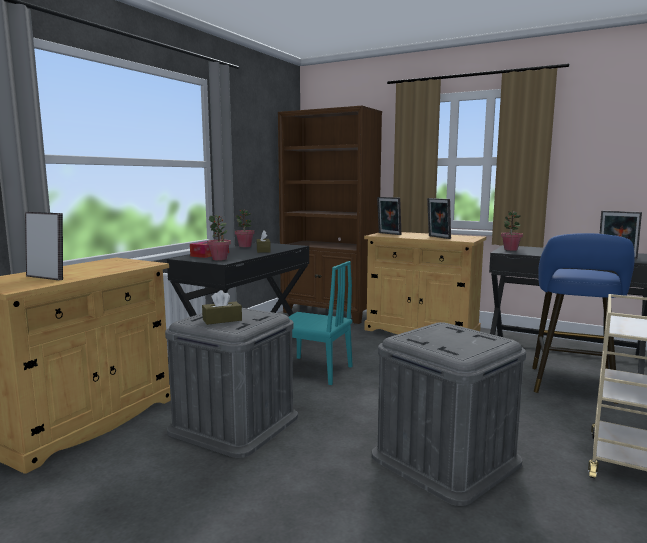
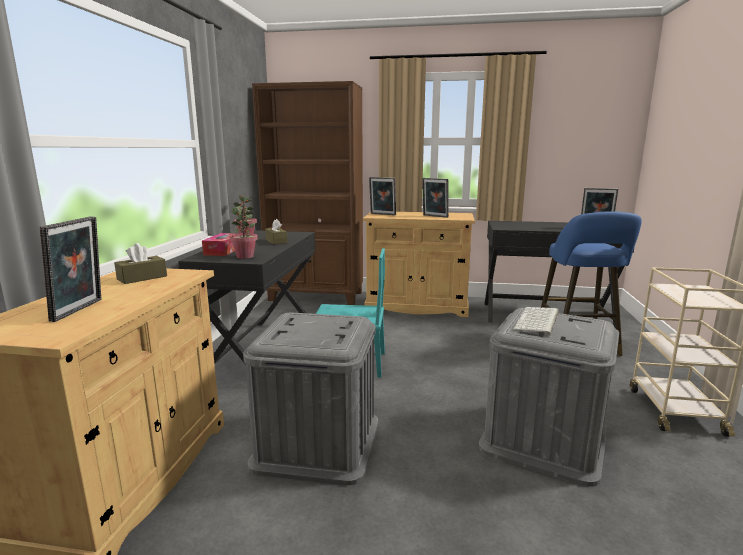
camera: 20 degrees left, 5 degrees up
picture frame [25,212,63,280] -> picture frame turned 90 degrees clockwise [40,216,101,322]
brown tissue box [202,290,242,325] -> brown tissue box moved to [114,243,167,284]
potted plant [501,211,523,251] -> none
none -> keyboard [513,307,559,336]

